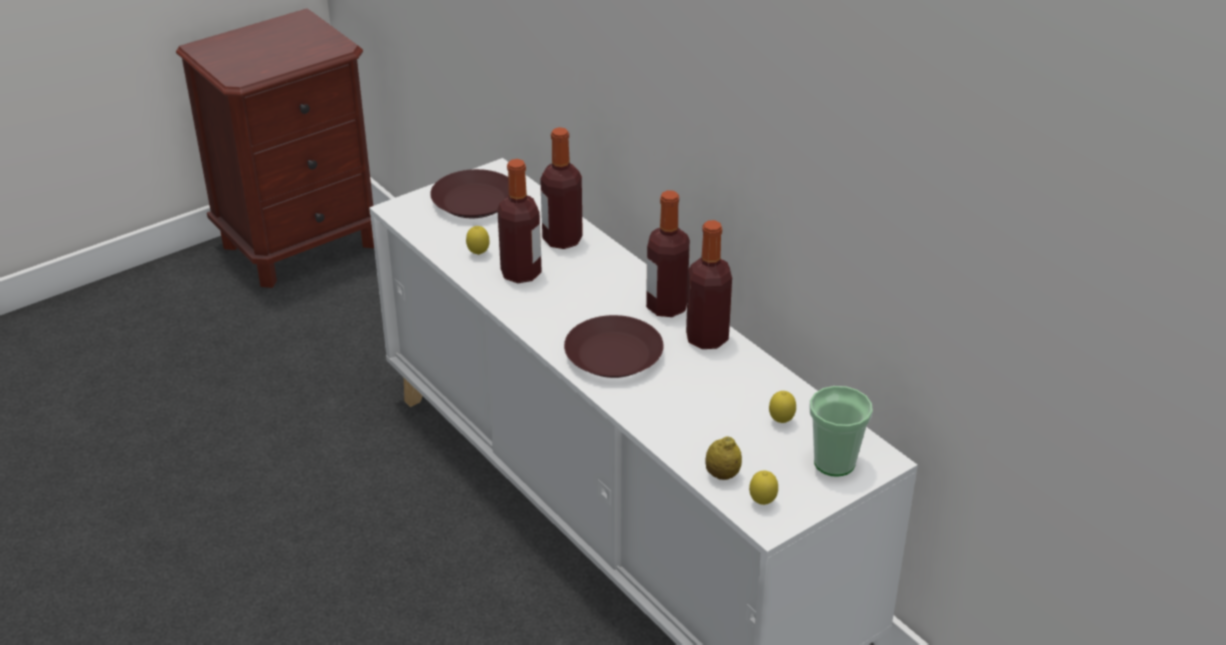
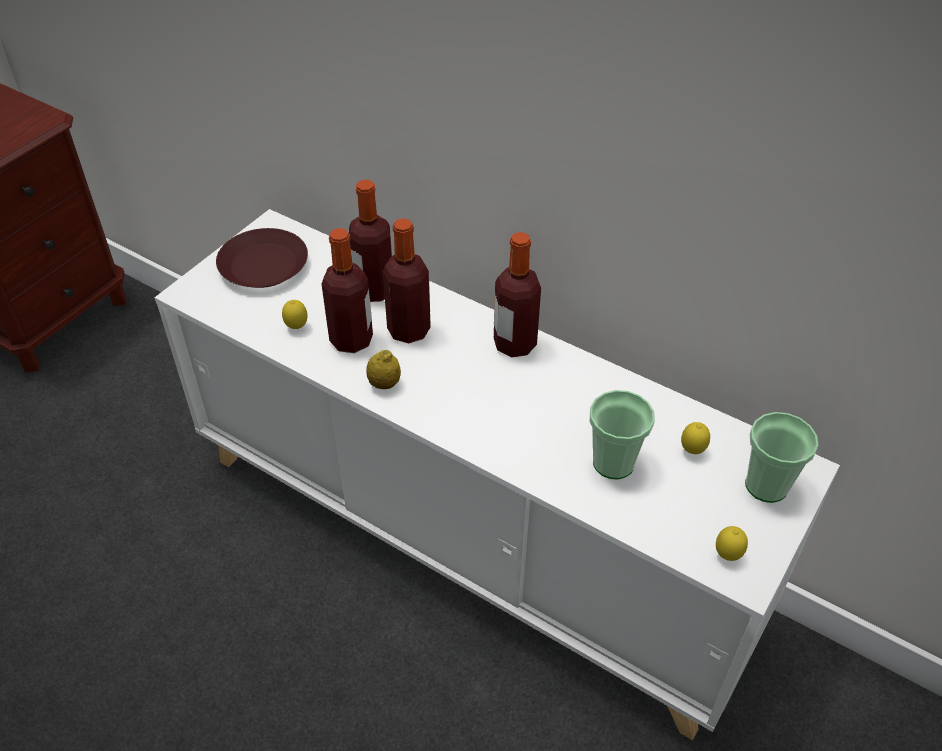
camera: 20 degrees left, 10 degrees up
brown plate [564,315,664,378] -> none
bottle [686,220,732,349] -> bottle moved to [383,218,431,343]
lemon [705,437,742,480] -> lemon moved to [366,350,401,389]
none -> cup [590,390,655,480]

